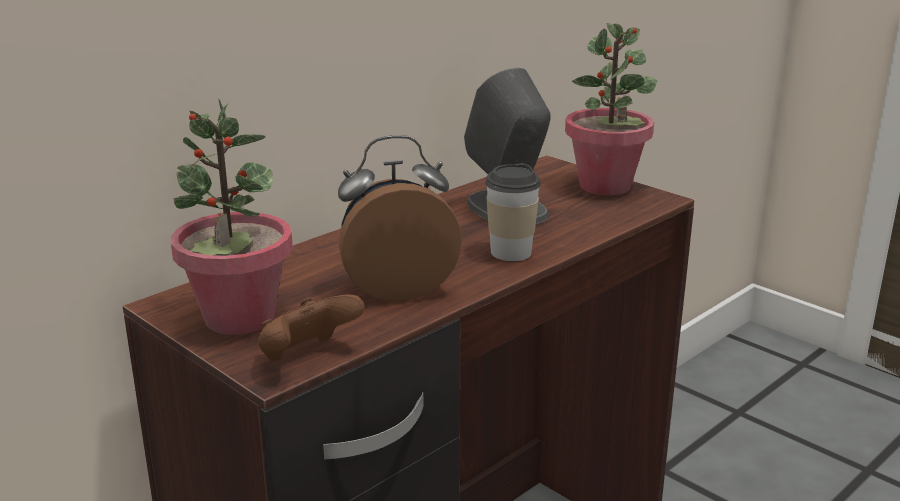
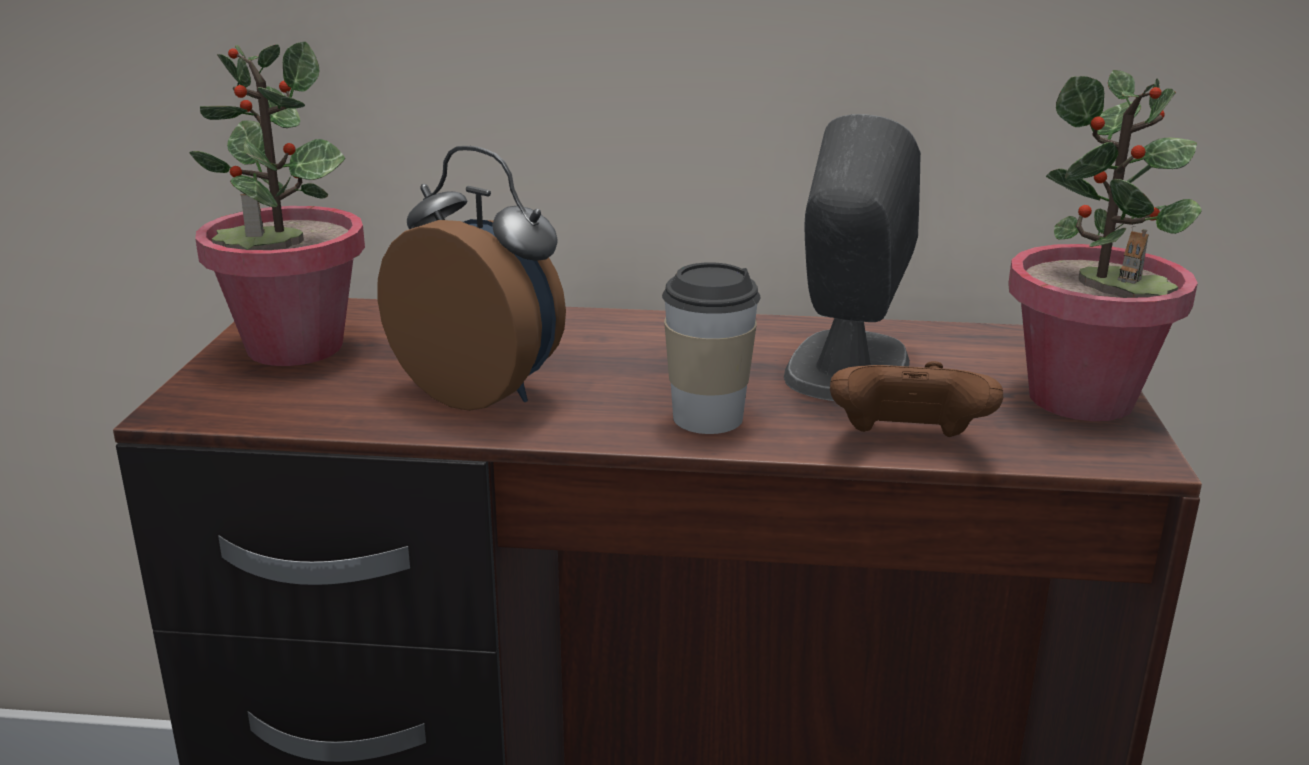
camera: 50 degrees right, 0 degrees up
brown game controller [258,294,365,361] -> brown game controller moved to [830,361,1003,437]

